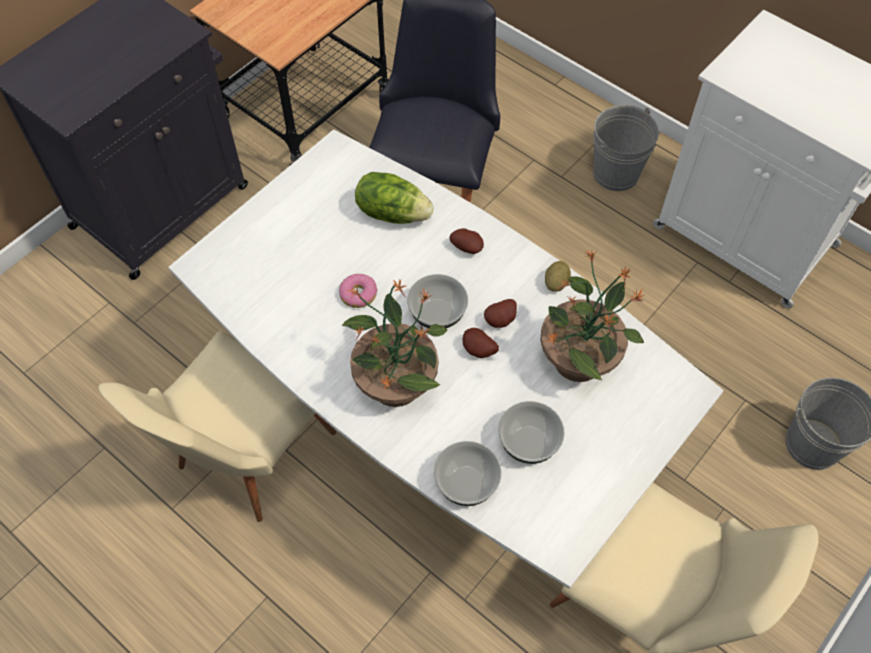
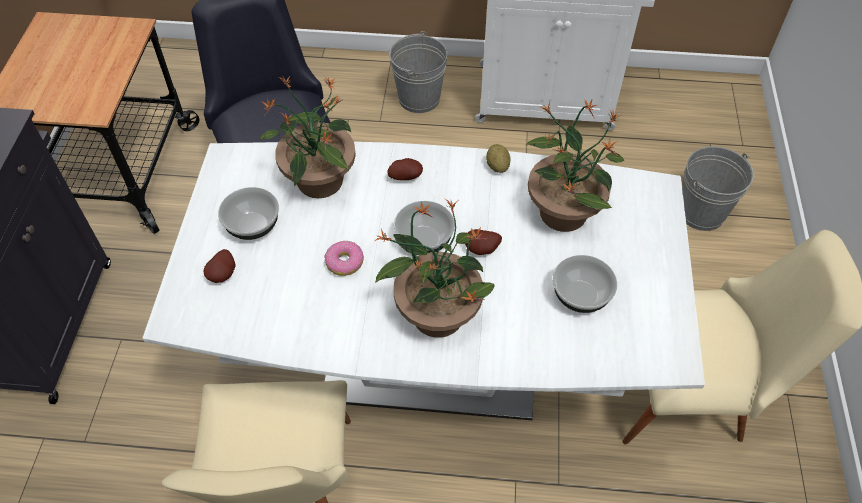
camera: 35 degrees left, 5 degrees down
lettuce [355,172,434,224] -> potted plant [259,75,356,198]
bowl [434,441,501,506] -> bowl moved to [218,187,279,240]
potato [484,299,517,328] -> potato moved to [204,249,235,283]

